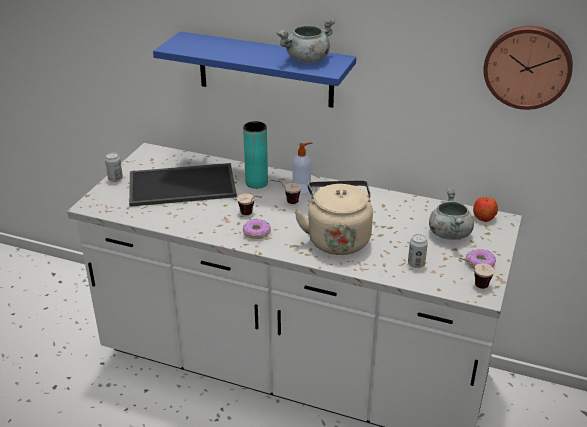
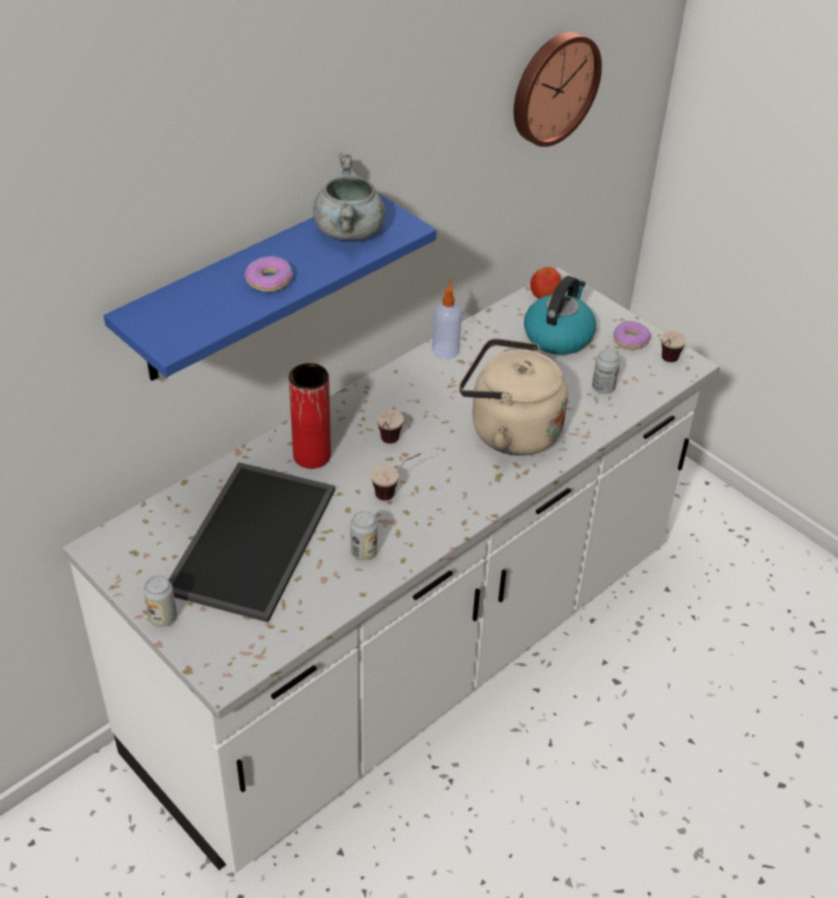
camera: 65 degrees left, 10 degrees up
turquoise vase [243,121,268,189] -> red vase [289,363,331,469]
donut [243,219,271,239] -> donut moved to [244,255,293,292]
soap dispenser [292,142,312,194] -> soap dispenser moved to [432,280,462,359]
grey cooking pot [429,188,474,240] -> kettle [524,276,596,355]
none -> can [350,511,378,561]

